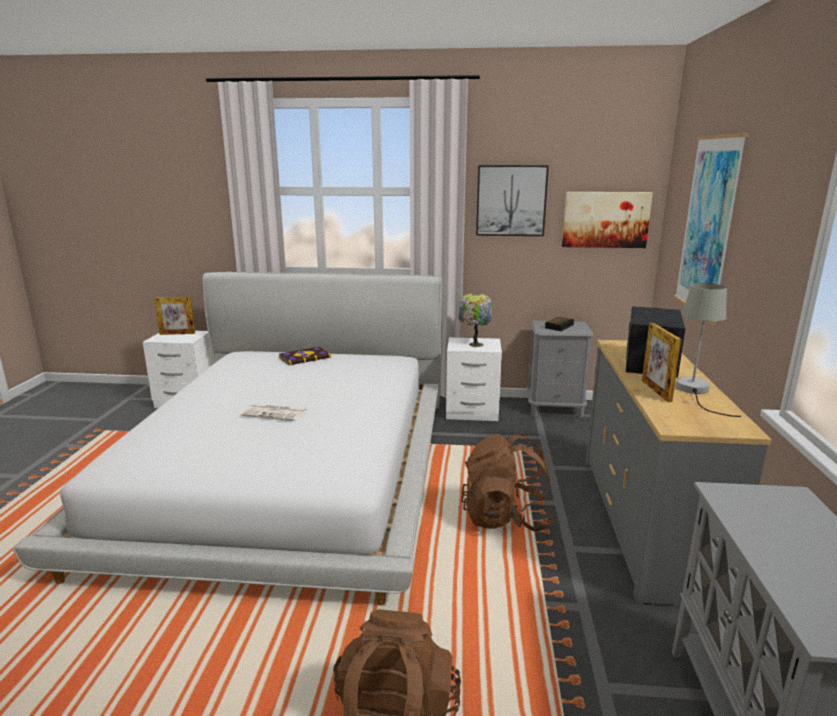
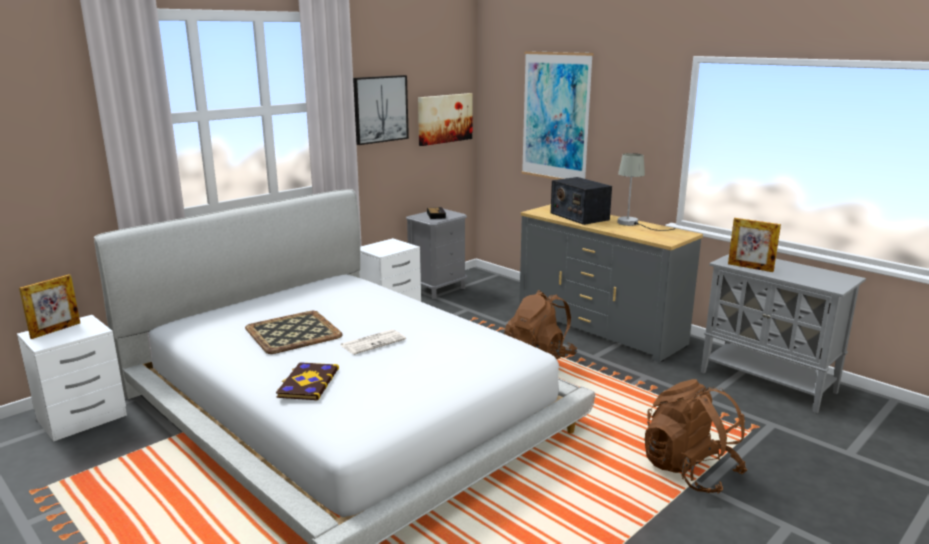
camera: 50 degrees left, 0 degrees up
book [279,347,331,366] -> book moved to [276,362,339,400]
table lamp [458,293,492,347] -> none
picture frame [642,323,682,402] -> picture frame moved to [728,218,781,272]
none -> tray [245,311,343,354]

